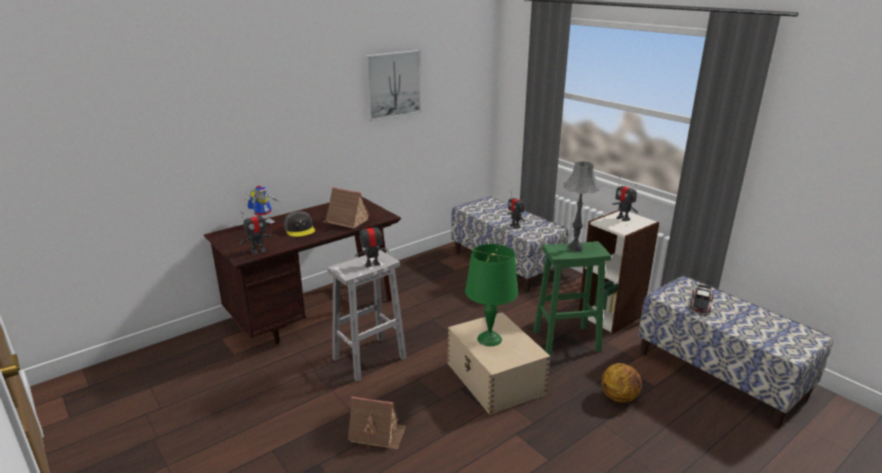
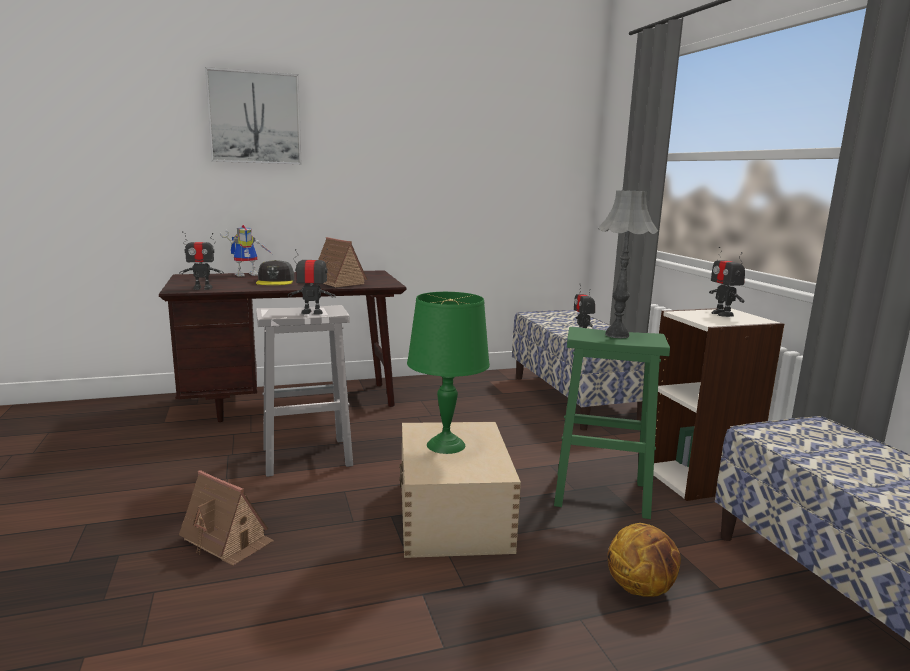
camera: 20 degrees right, 10 degrees down
picture [365,50,422,121] -> picture moved to [205,67,302,164]
toy car [690,284,713,315] -> none

